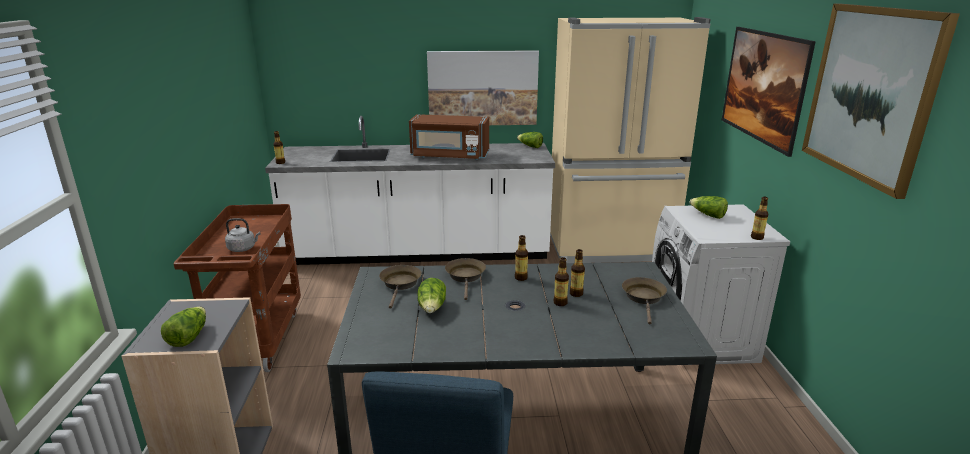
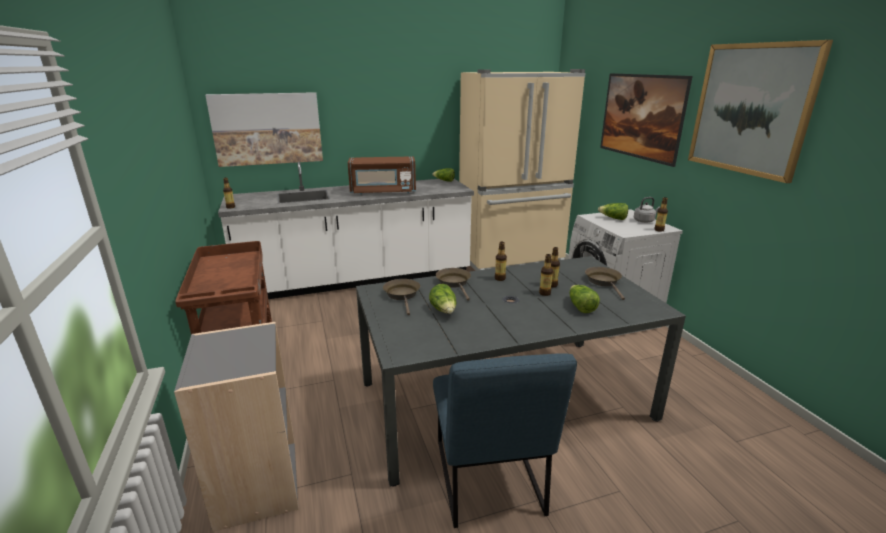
camera: 15 degrees left, 0 degrees up
lettuce [161,307,206,347] -> lettuce moved to [569,285,600,313]
grey kettle [225,218,260,252] -> grey kettle moved to [634,197,660,223]
picture [427,50,539,125] -> picture moved to [205,92,323,167]

